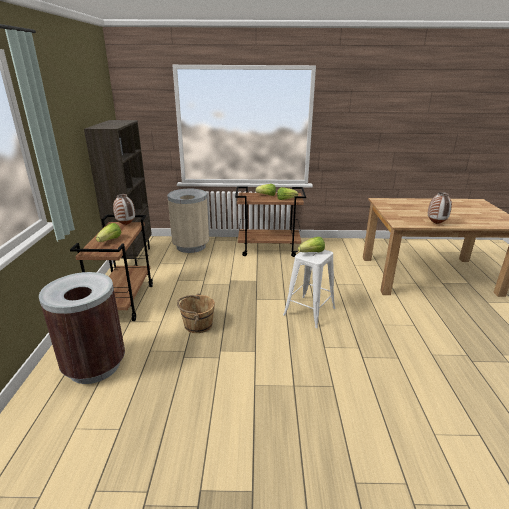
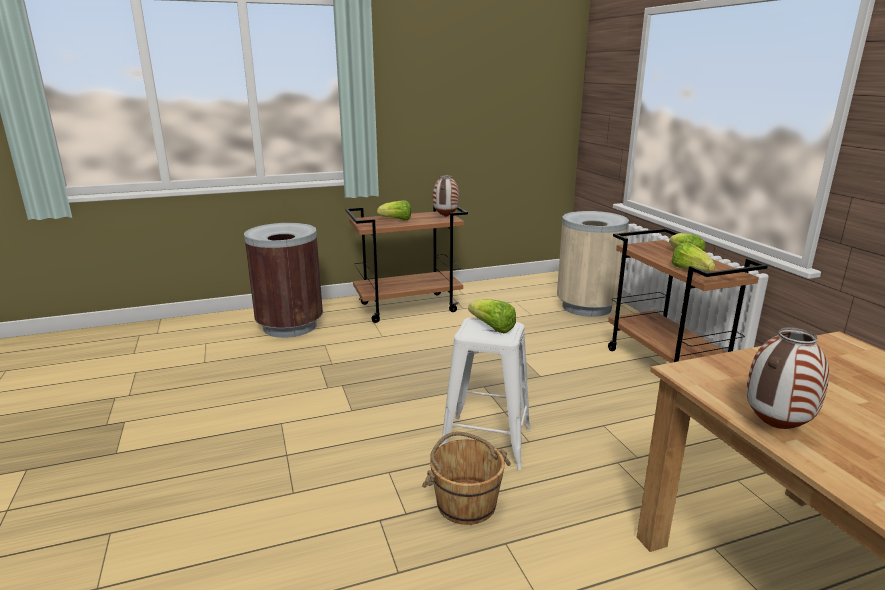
camera: 70 degrees right, 5 degrees down
brown bookcase [84,120,152,268] -> none
brown bucket [177,294,215,333] -> brown bucket moved to [422,432,511,525]

